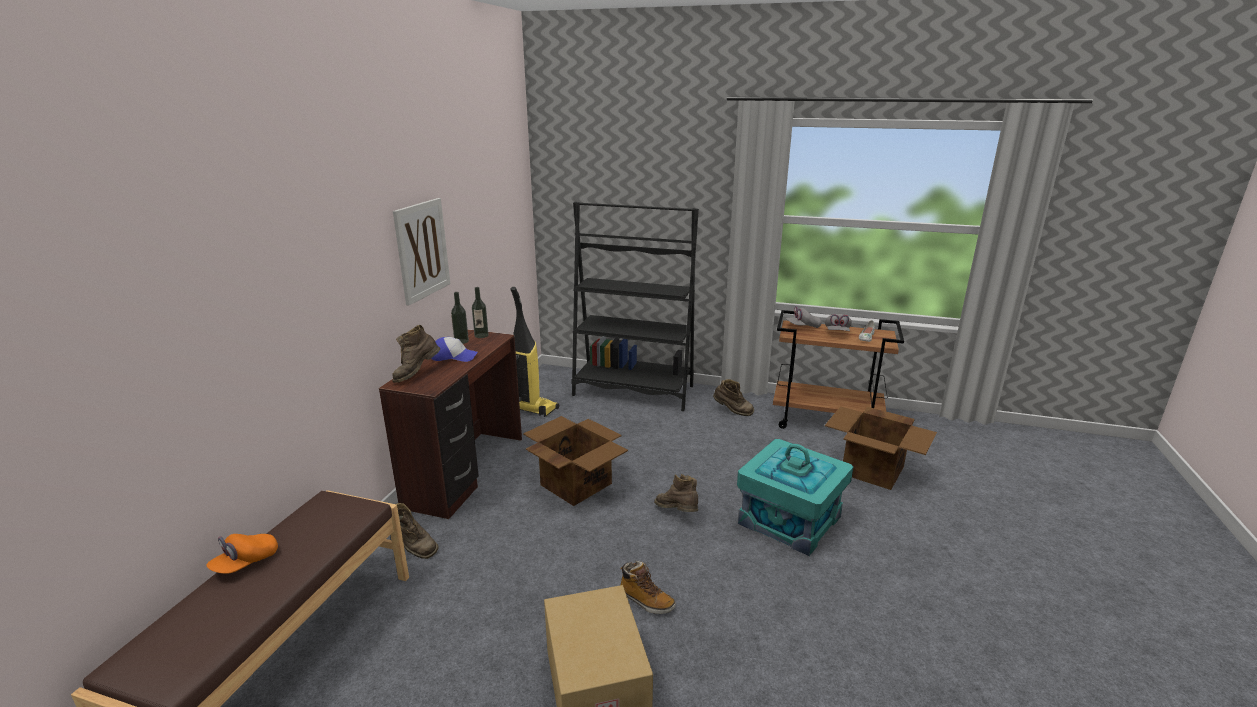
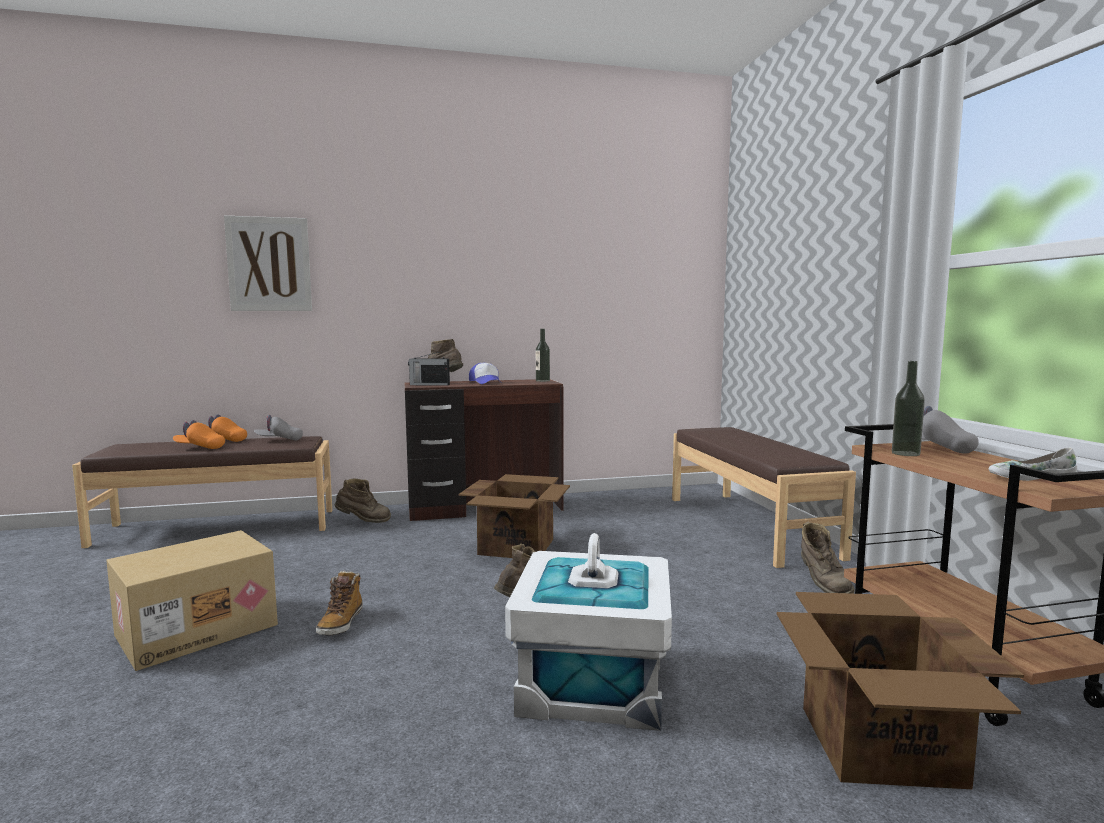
camera: 60 degrees right, 15 degrees down
picture [393,198,450,306] -> picture moved to [224,216,312,311]
brown boot [396,503,438,559] -> brown boot turned 105 degrees counterclockwise [335,478,391,523]
bottle [451,292,469,344] -> bottle moved to [892,361,925,456]
vacuum cleaner [510,287,559,417] -> none
black bookcase [572,202,699,411] -> brown bench [672,427,856,568]
turquoise storage box [737,439,853,556] -> white storage box [505,533,672,731]
grey cap [825,314,852,331] -> grey cap moved to [254,415,303,440]
none -> orange cap [173,420,225,449]
none -> radio [408,351,450,386]

